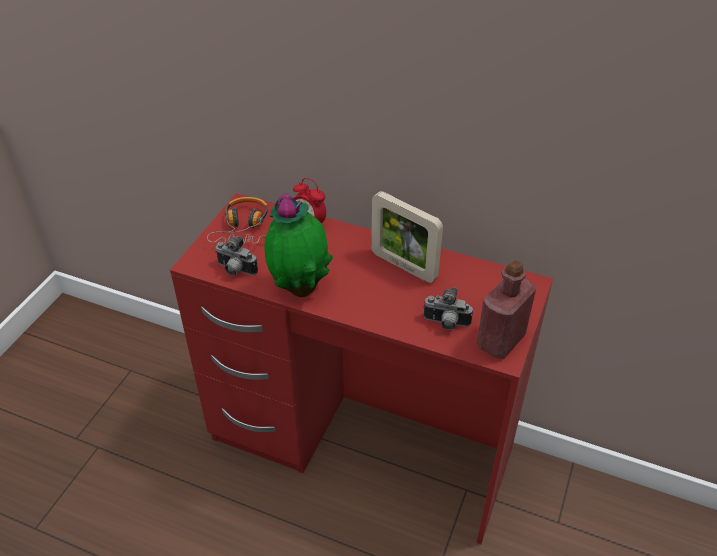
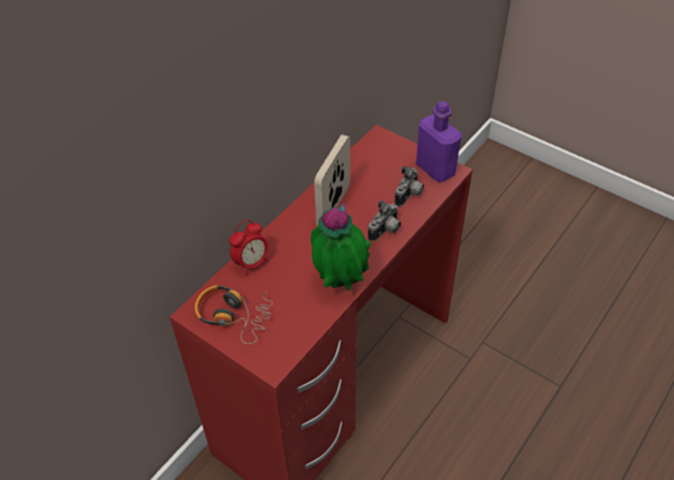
camera: 75 degrees left, 5 degrees up
camera [215,236,258,276] -> camera moved to [368,200,401,241]
picture frame [371,191,443,283] -> picture frame turned 150 degrees clockwise [314,135,350,226]
red bottle [477,260,536,359] -> purple bottle [416,101,462,182]

